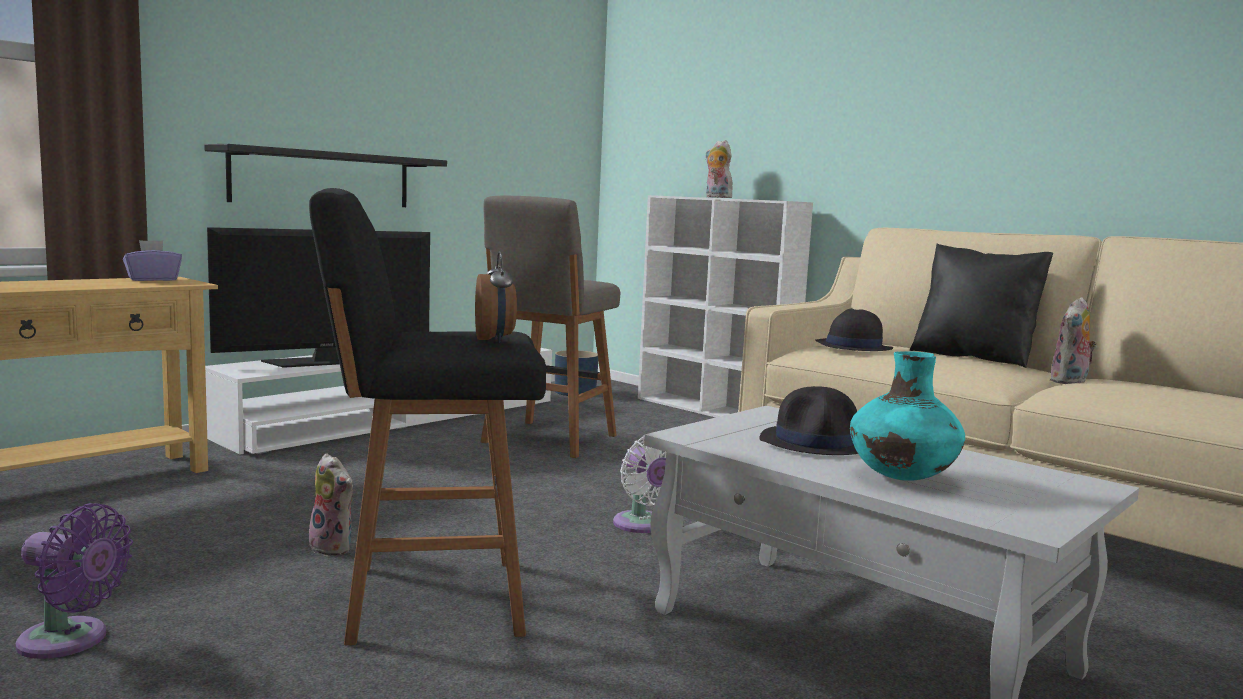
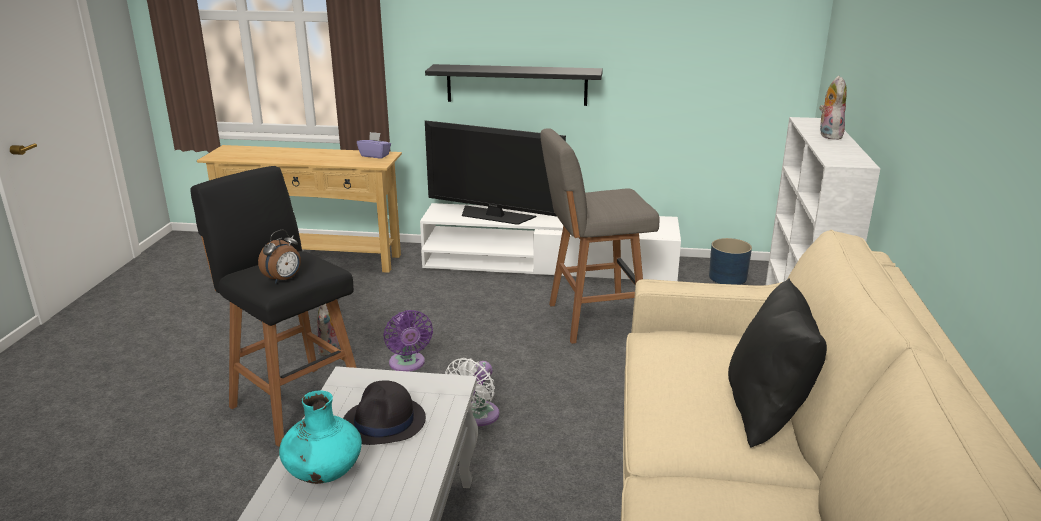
camera: 55 degrees right, 15 degrees up
purple fan [15,503,133,659] -> purple fan moved to [383,310,433,372]
black hat [815,308,893,351] -> none
plush toy [1049,297,1097,384] -> none

